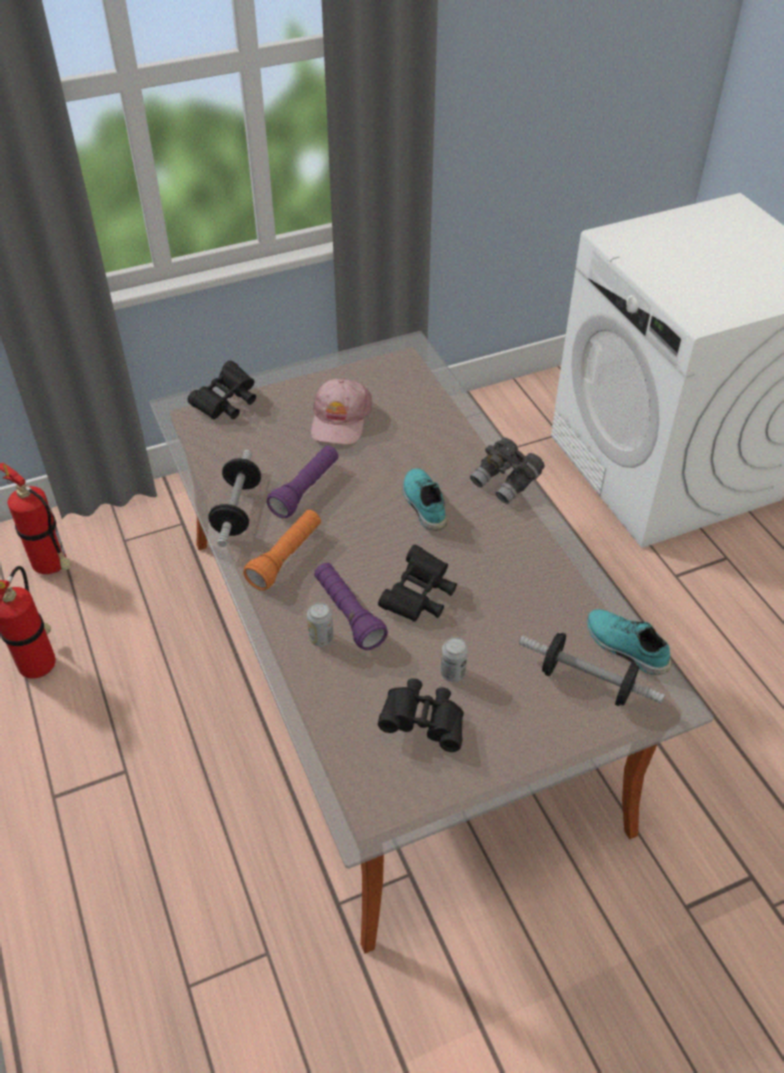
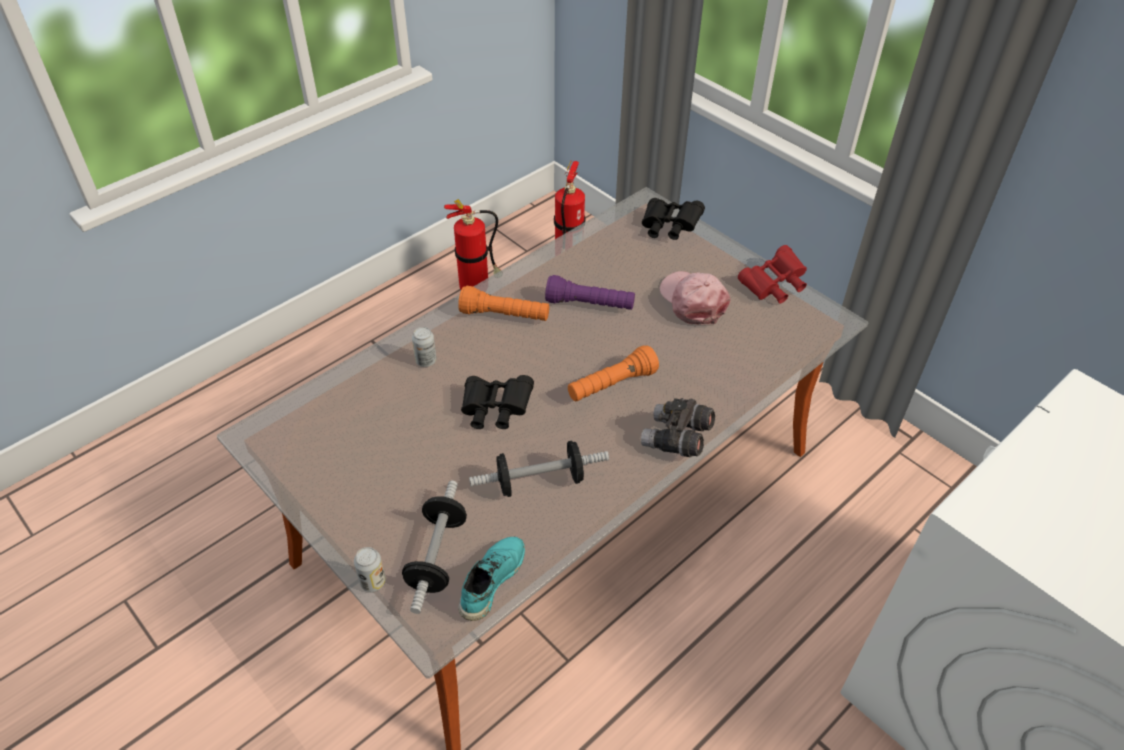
camera: 70 degrees right, 0 degrees up
dumbbell [208,450,261,547] -> dumbbell moved to [469,441,609,497]
pink cap [311,379,372,445] -> pink cap turned 75 degrees clockwise [660,271,731,325]
purple flashlight [314,563,388,650] -> none
black binoculars [378,678,464,752] -> none
turquoise shoe [403,468,447,531] -> orange flashlight [568,345,659,402]
can [441,637,468,682] -> can moved to [354,547,386,592]
none -> red binoculars [738,245,807,304]

